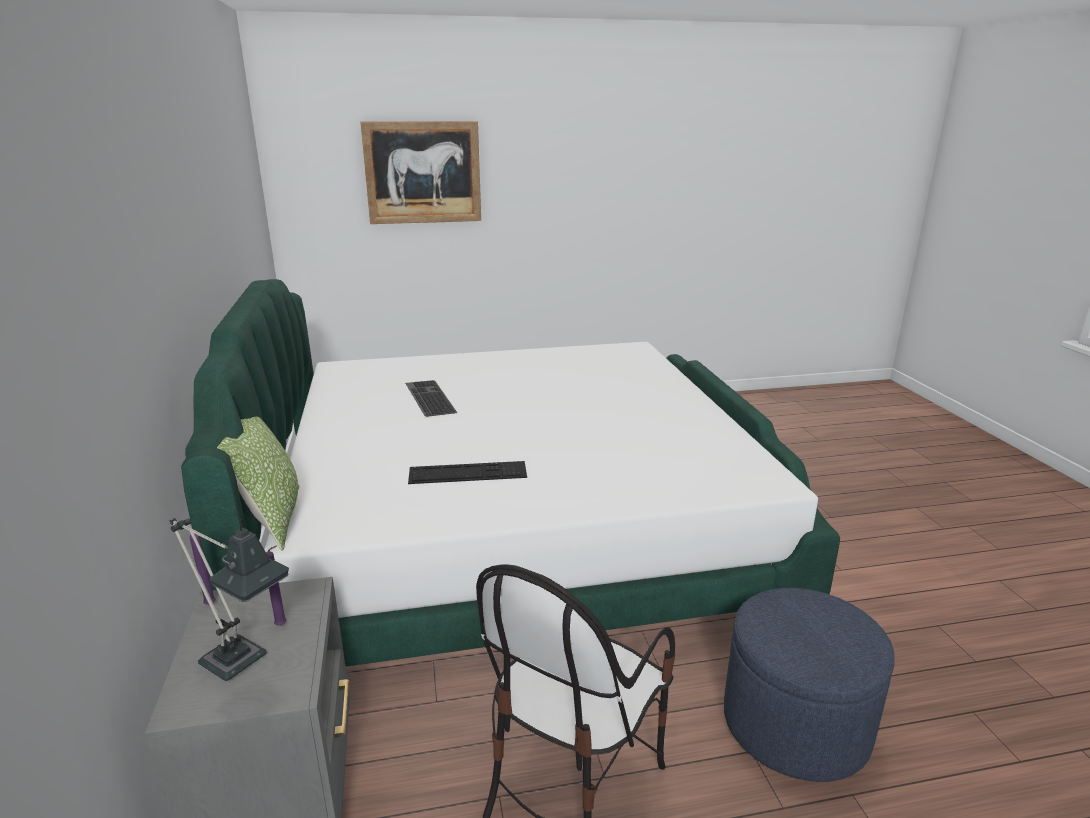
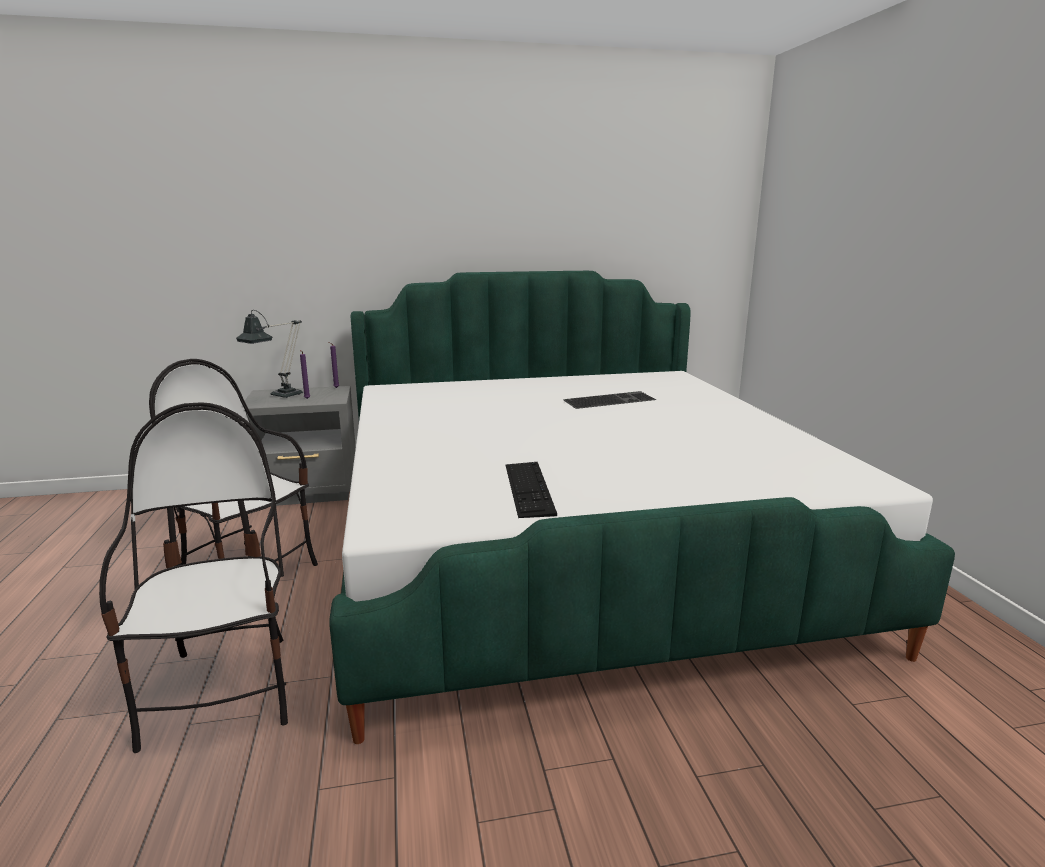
camera: 90 degrees right, 5 degrees down
pillow [217,417,299,551] -> none
picture [360,121,481,224] -> none
keyboard [408,461,527,484] -> keyboard moved to [506,462,557,518]
blue ottoman [724,588,895,782] -> chair [99,402,288,753]

